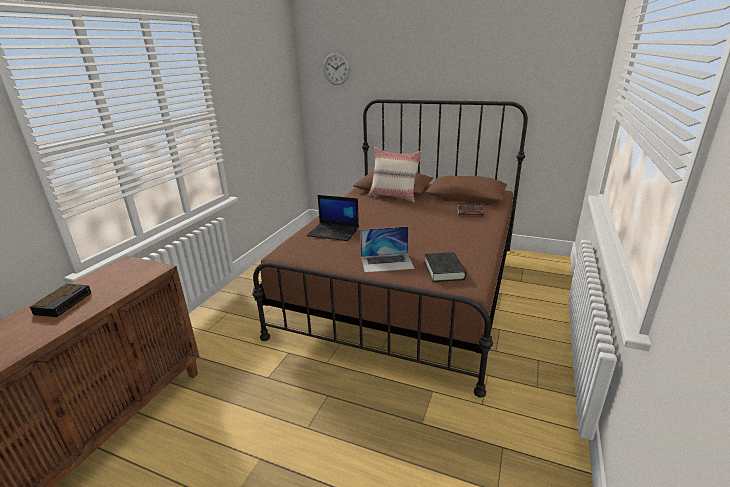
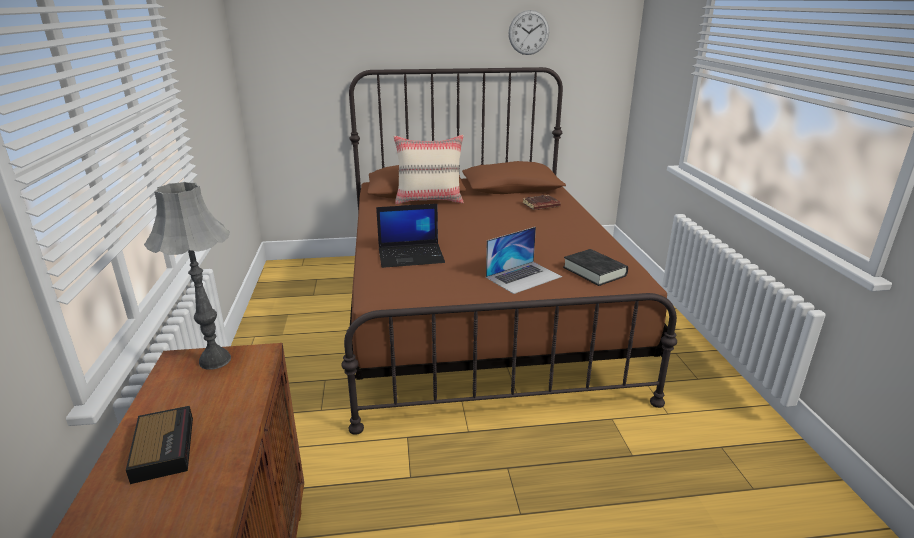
camera: 30 degrees left, 0 degrees up
wall clock [323,53,350,85] -> wall clock moved to [509,10,549,55]
none -> grey table lamp [144,182,231,370]

